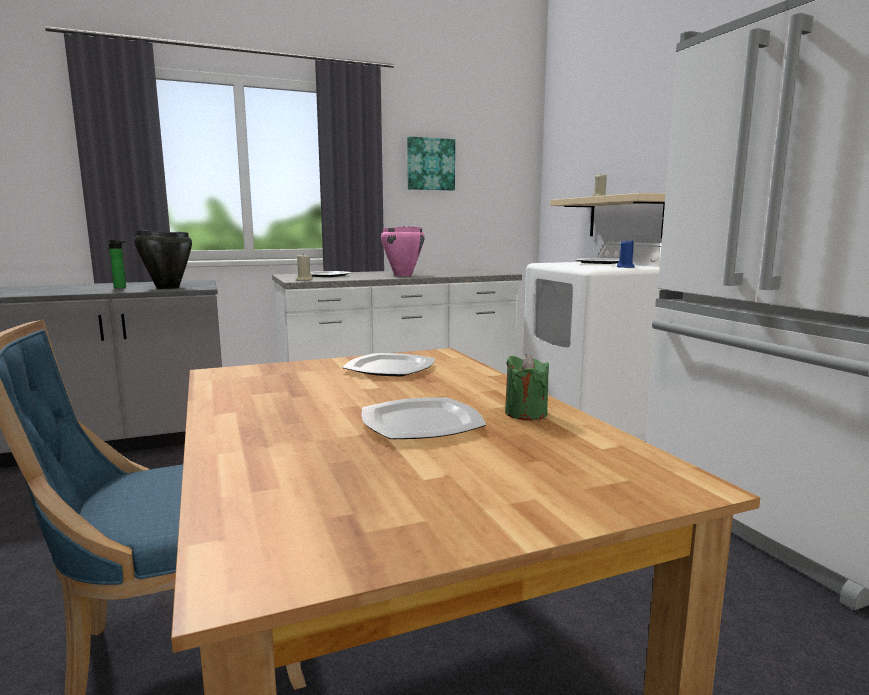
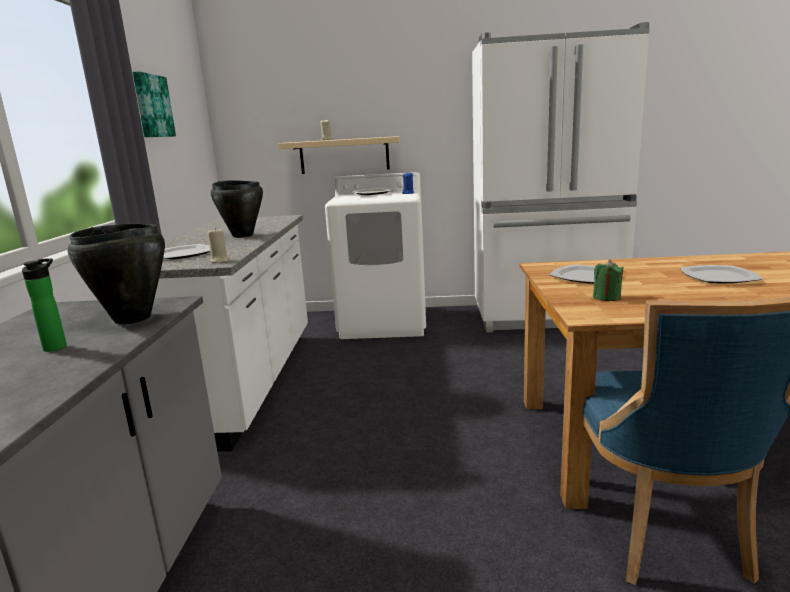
camera: 65 degrees left, 5 degrees up
pink cooking pot [381,226,425,276] -> black cooking pot [211,180,263,238]
green candle [505,354,549,421] -> green candle moved to [593,260,624,301]

